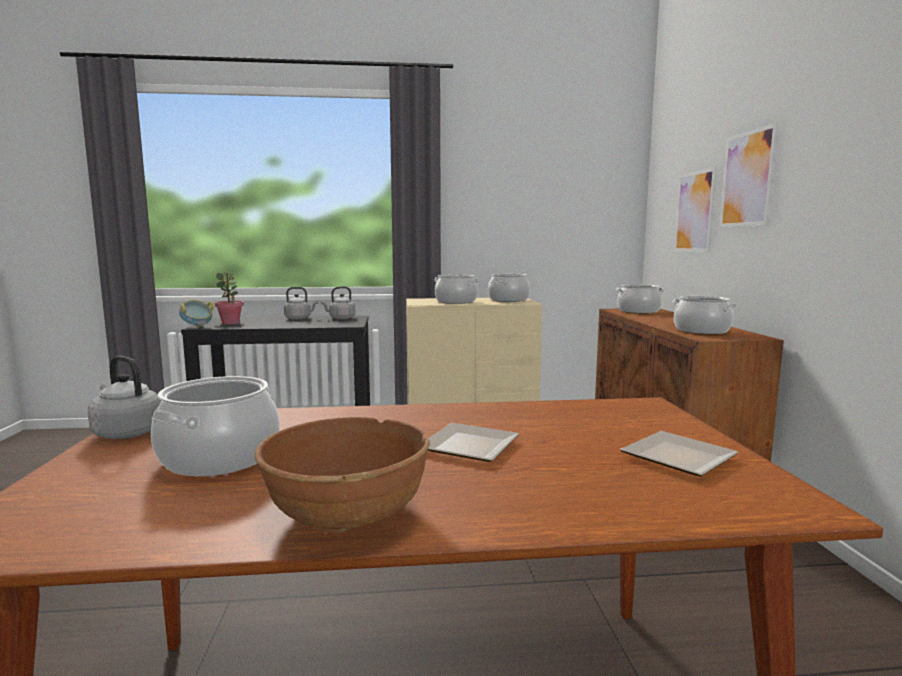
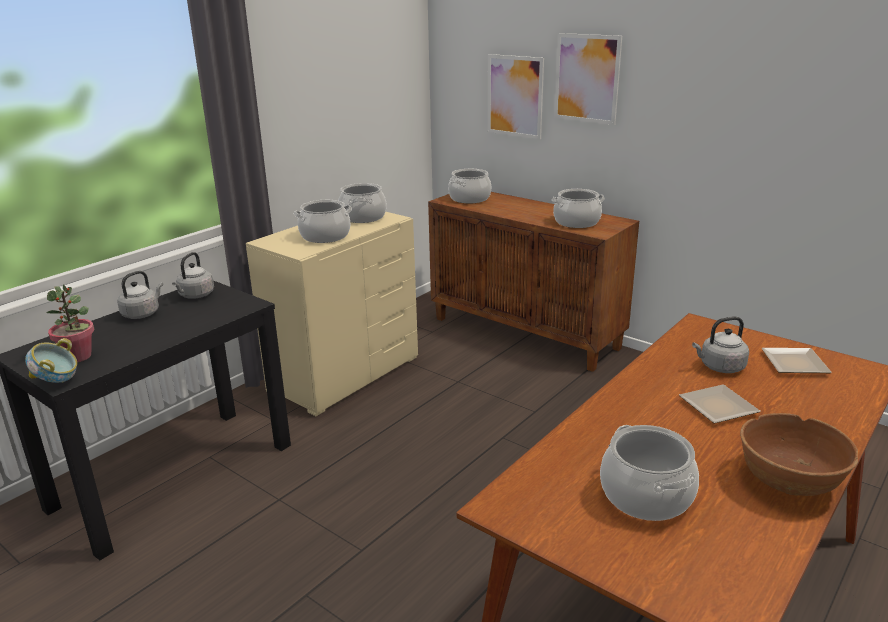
camera: 45 degrees left, 15 degrees up
grey kettle [87,356,161,439] -> grey kettle moved to [692,316,749,373]

